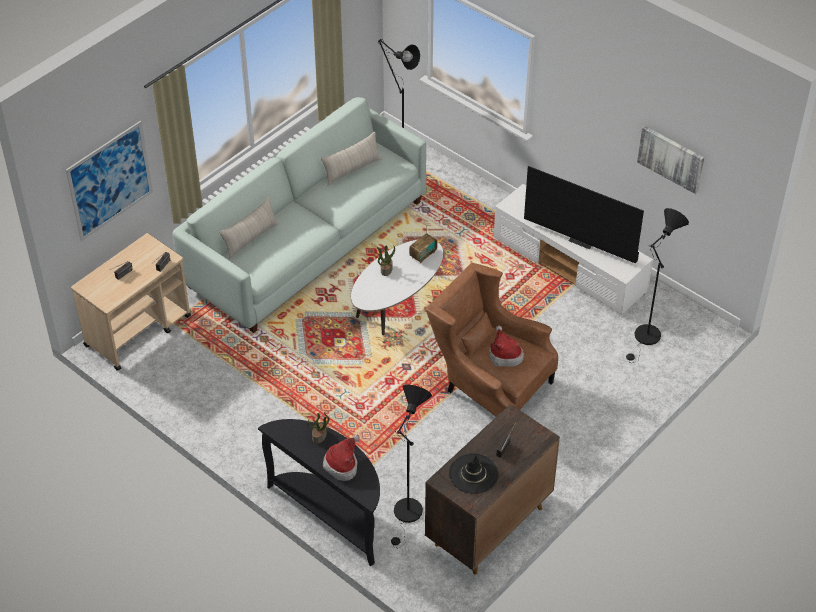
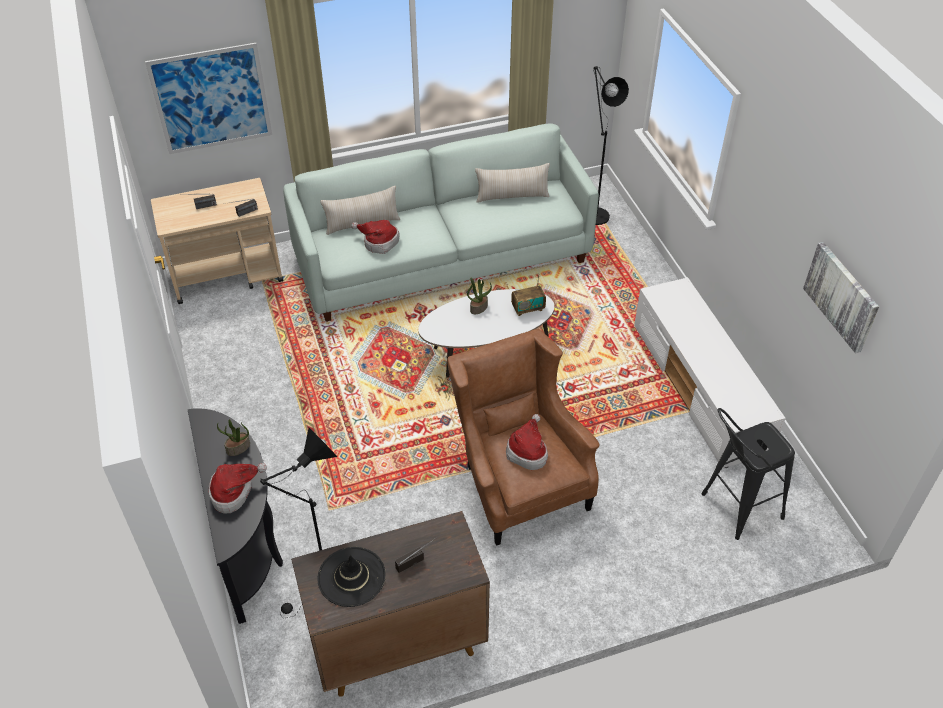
camera: 30 degrees right, 0 degrees up
television [524,166,644,263] -> none
black floor lamp [626,208,689,363] -> black stool [701,408,795,540]
none -> hat [351,220,400,254]

